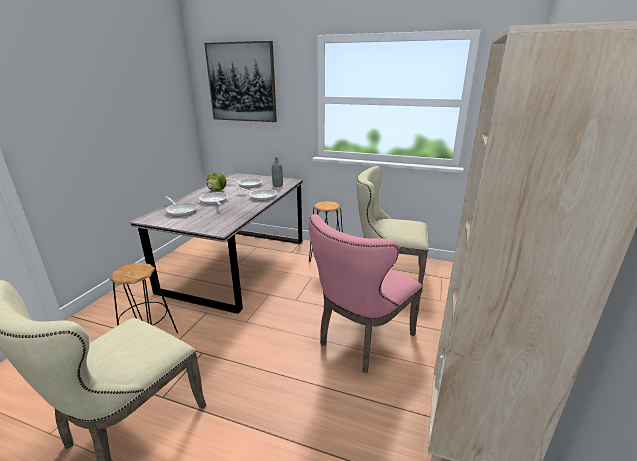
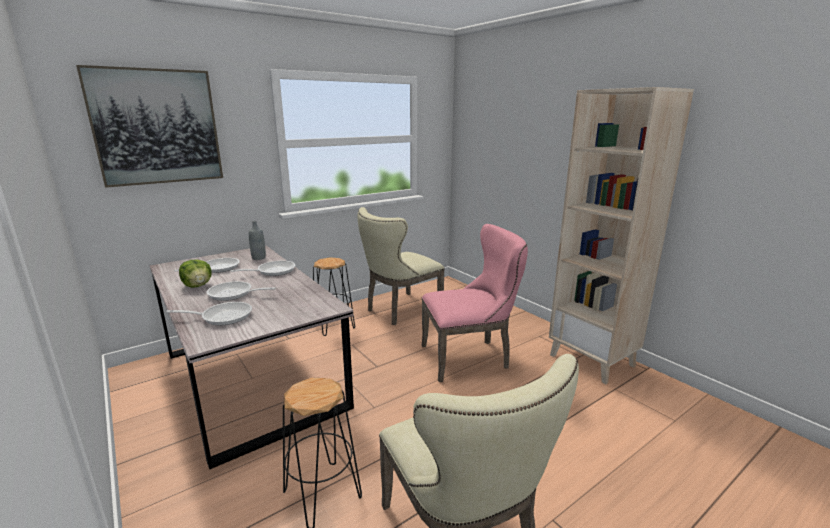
camera: 55 degrees left, 5 degrees down
pink chair [309,214,422,373] -> pink chair turned 90 degrees counterclockwise [422,224,528,382]

